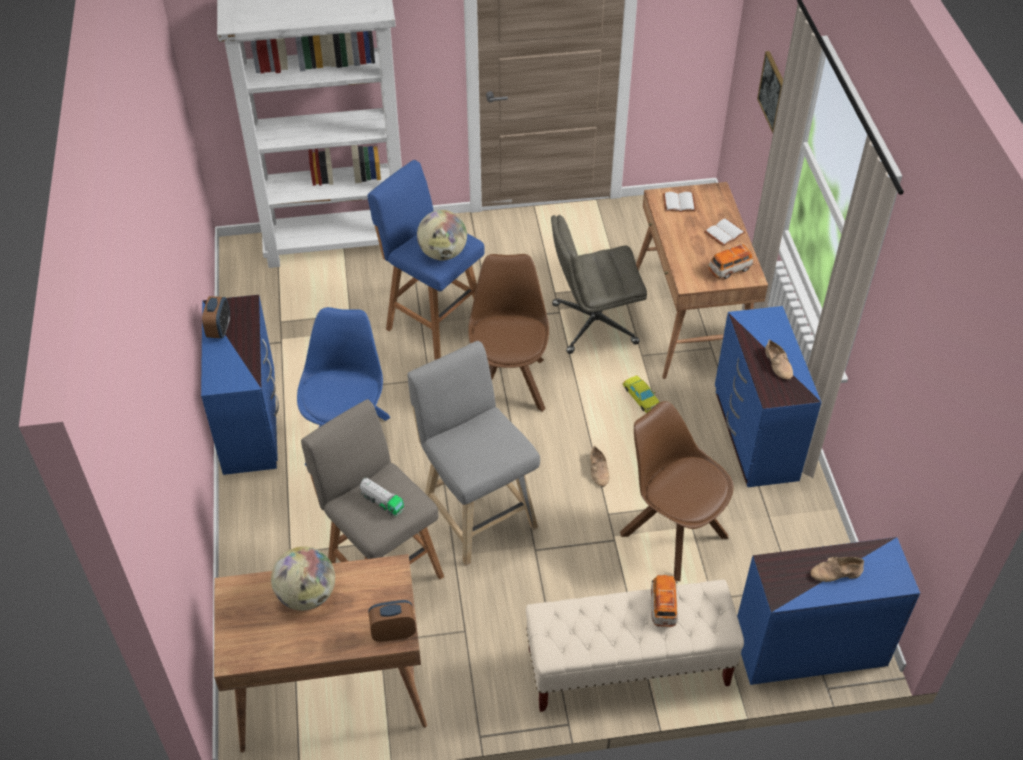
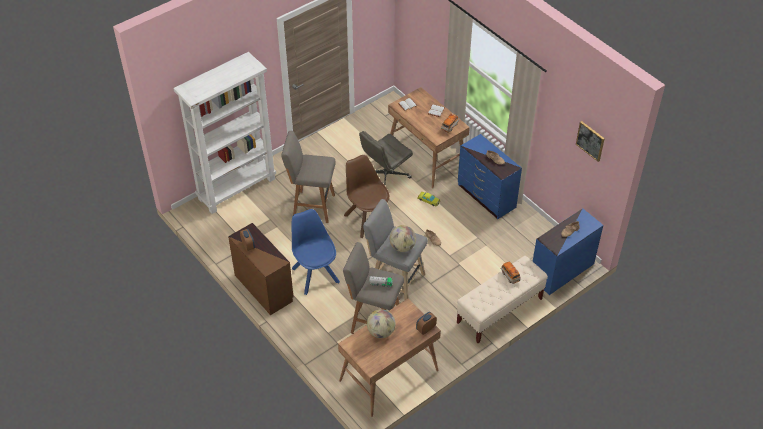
camera: 30 degrees left, 0 degrees up
blue dresser [201,295,279,475] -> brown dresser [228,223,293,315]
blue stool [367,160,485,360] -> grey stool [281,131,336,223]
globe [417,210,467,260] -> globe moved to [390,225,416,252]
brown chair [620,401,734,581] -> none
picture [757,51,783,133] -> picture moved to [576,121,605,162]

